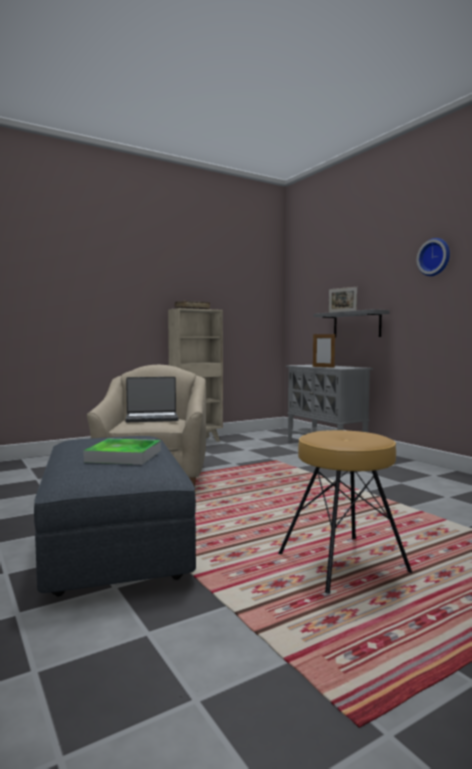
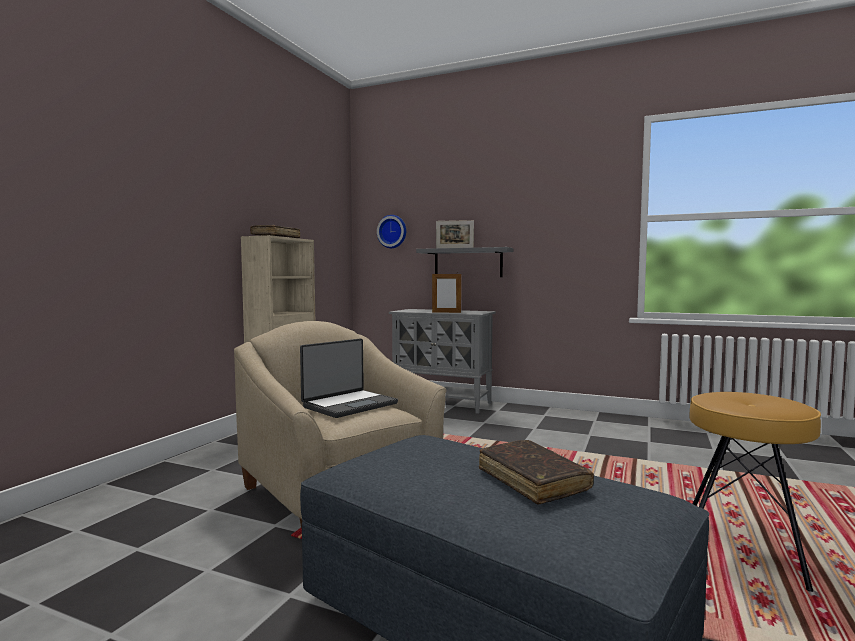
camera: 35 degrees left, 0 degrees up
tray [83,438,161,465] -> brown book [479,440,594,504]
wall clock [417,238,450,276] -> wall clock moved to [377,215,406,248]

